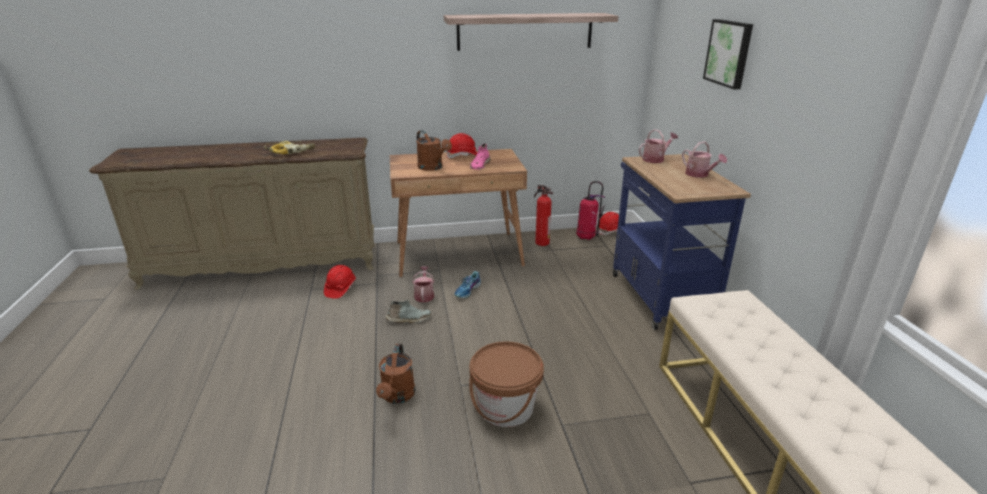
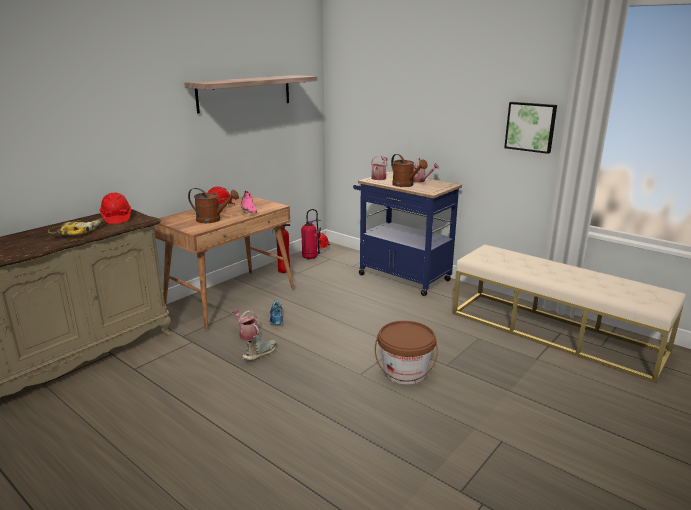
camera: 40 degrees left, 5 degrees down
red hard hat [324,265,356,299] -> red hard hat moved to [100,193,131,224]
brown watering can [376,344,415,404] -> brown watering can moved to [391,154,428,187]
picture [703,19,753,89] -> picture moved to [504,102,557,154]

